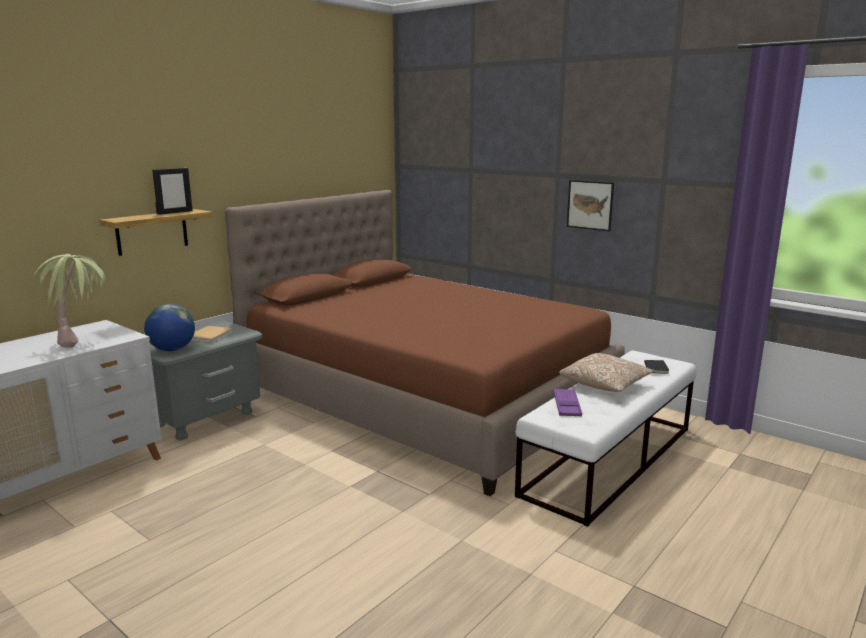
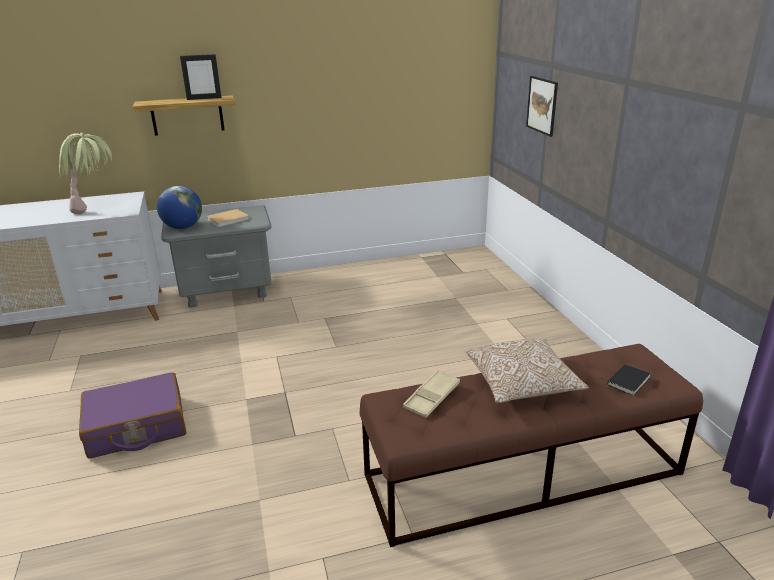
camera: 35 degrees right, 10 degrees up
brown bed [225,190,625,496] -> none
white bench [515,350,697,527] -> brown bench [359,344,703,547]
purple tray [553,388,582,416] -> beige tray [403,370,460,418]
picture [567,180,614,231] -> picture moved to [526,76,558,137]
none -> purple suitcase [79,372,187,459]

